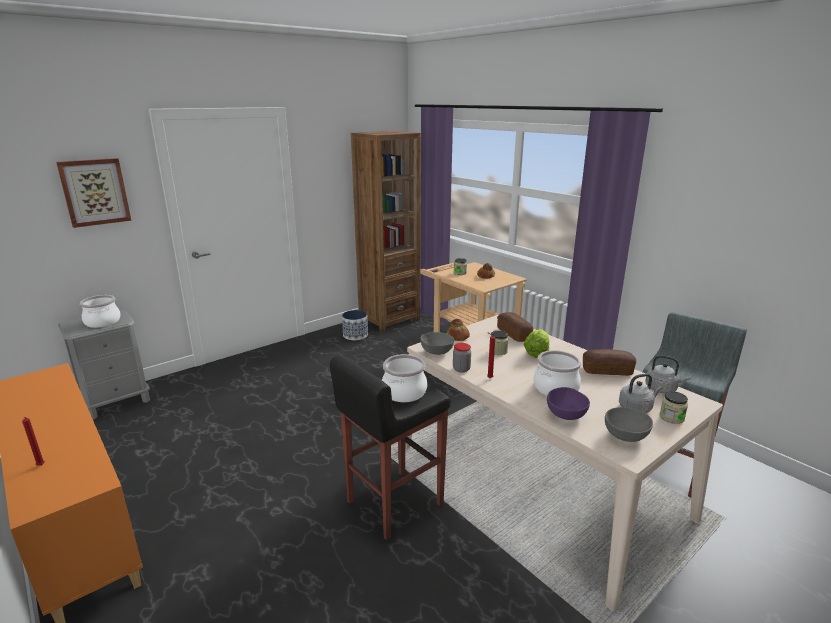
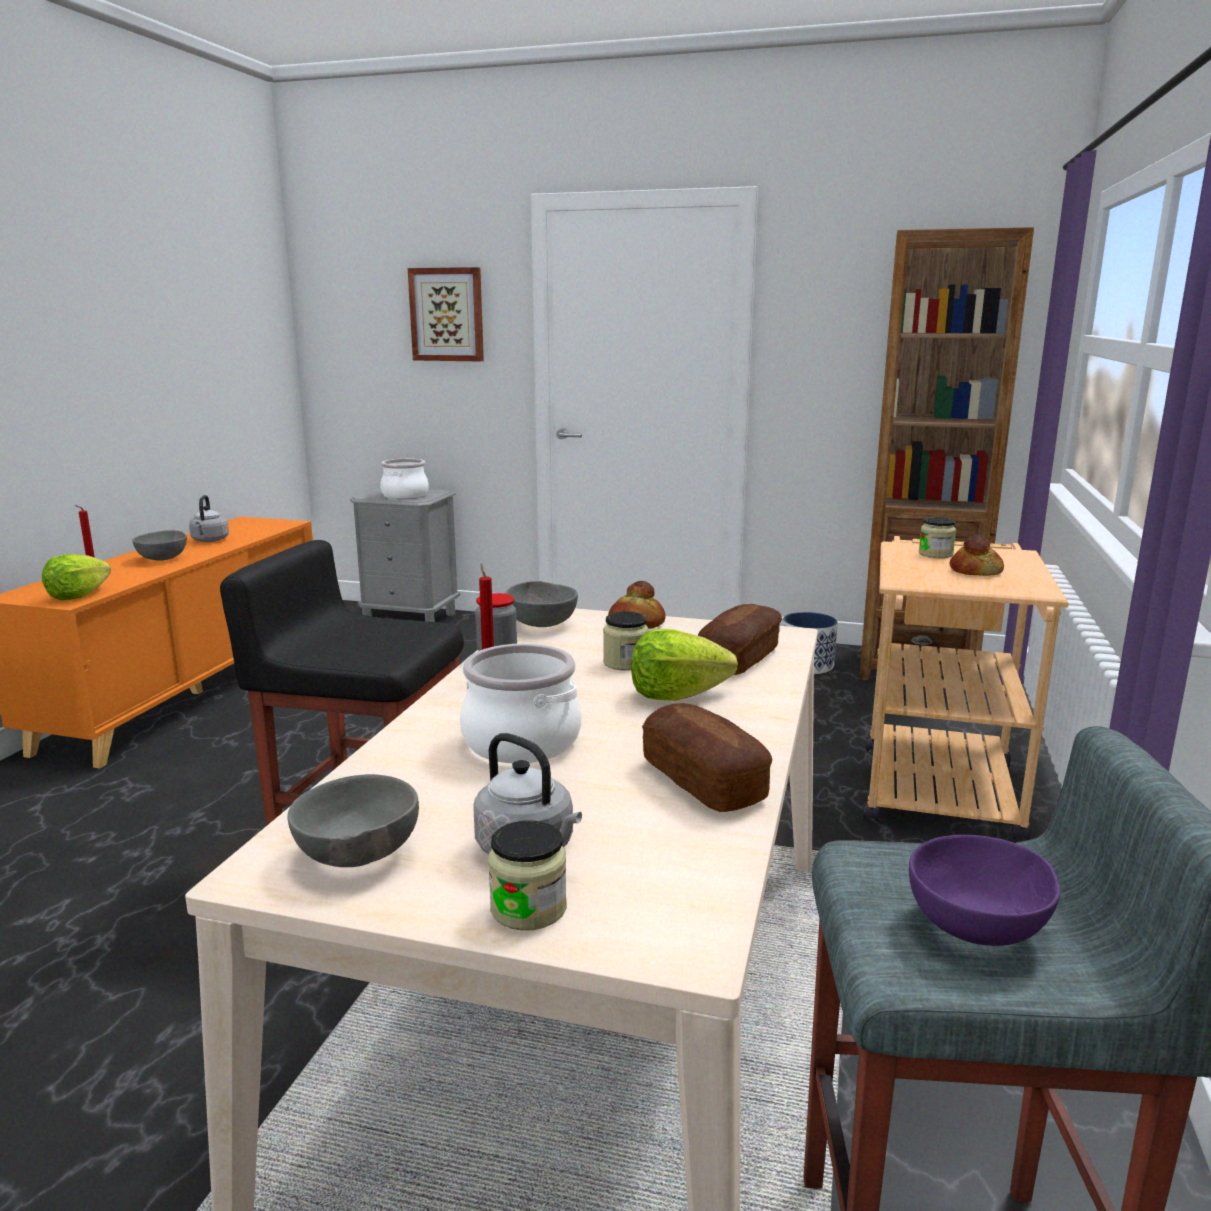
camera: 55 degrees right, 5 degrees down
cooking pot [382,354,427,402] -> none
purple bowl [547,387,590,420] -> purple bowl moved to [909,835,1060,946]
grey kettle [645,355,691,394] -> grey kettle moved to [189,495,229,542]
none -> lettuce [42,554,111,600]
none -> grey bowl [132,530,187,561]

